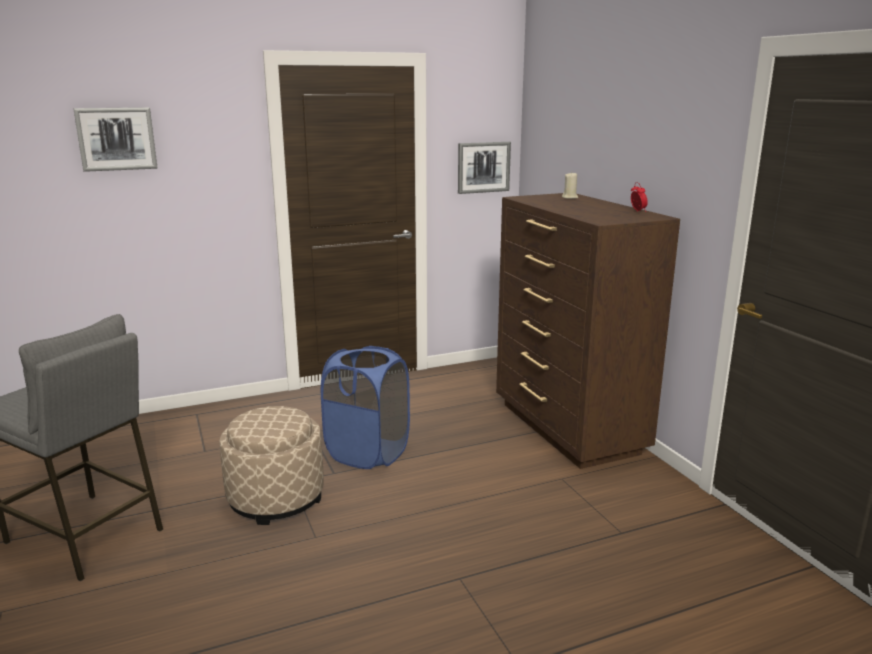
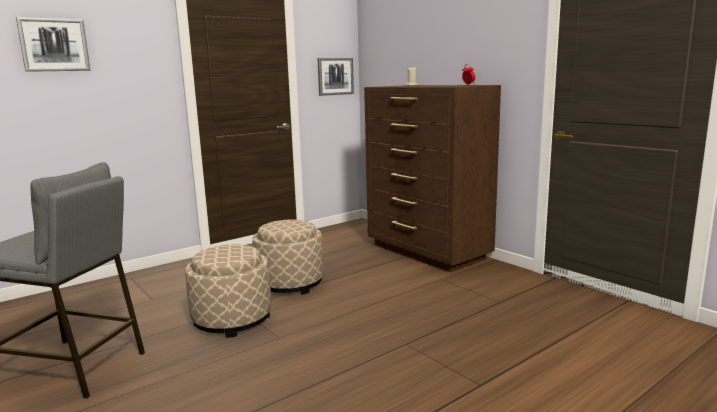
camera: 15 degrees left, 5 degrees down
blue laundry basket [321,346,410,469] -> beige ottoman [252,219,323,295]

